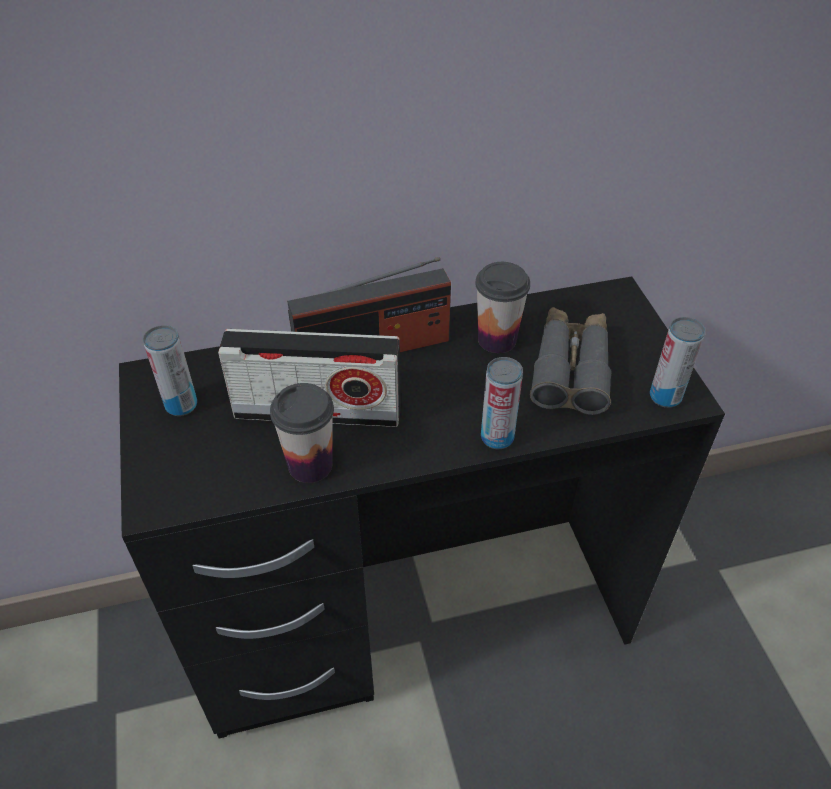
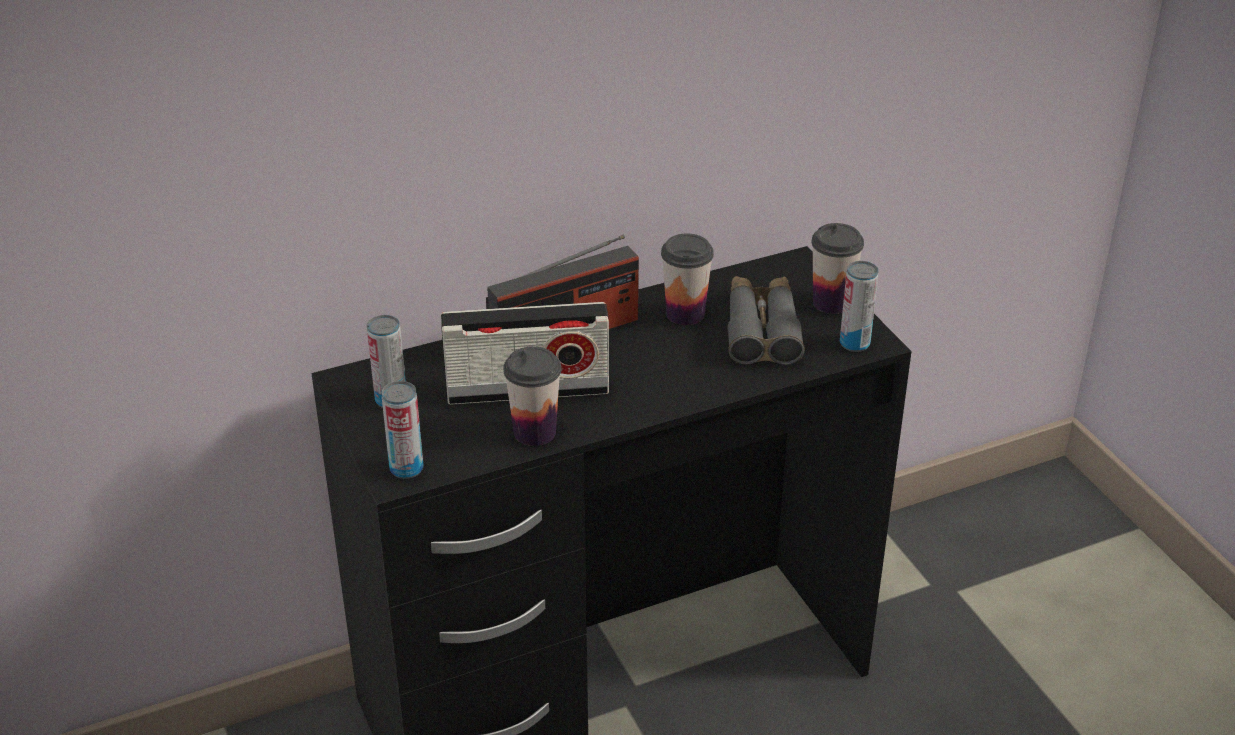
camera: 10 degrees left, 10 degrees down
can [481,357,523,449] -> can moved to [381,381,423,479]
none -> cup [811,223,864,314]

